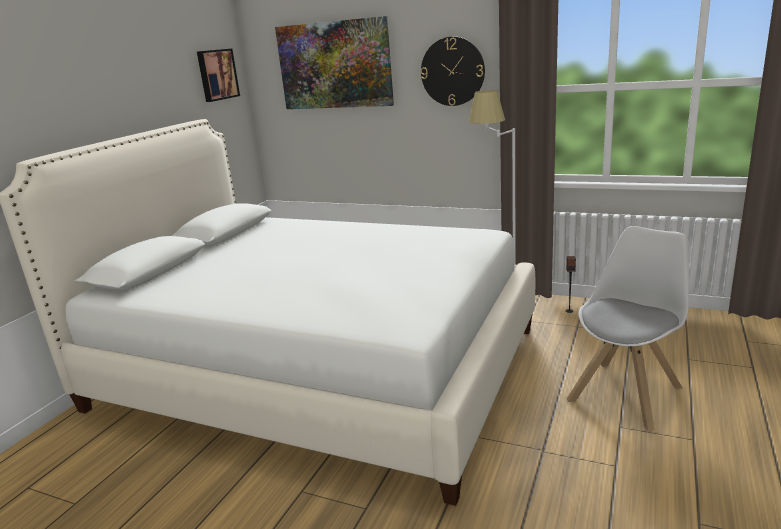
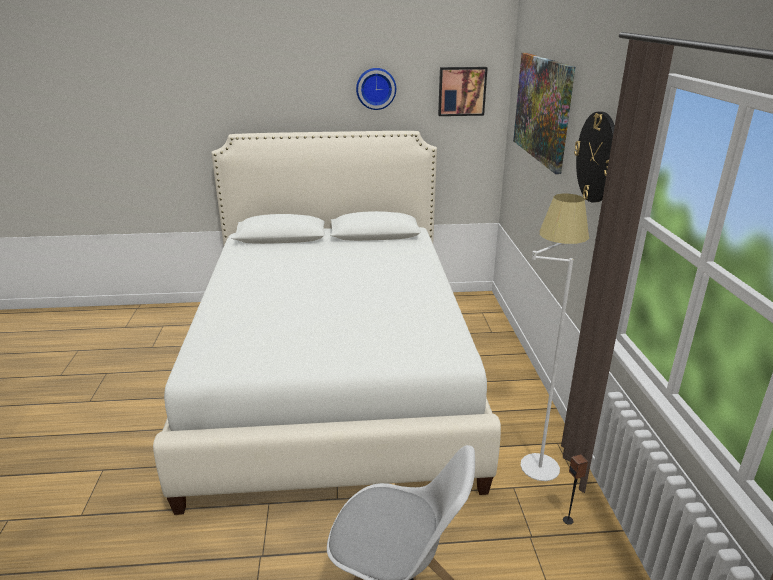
camera: 60 degrees right, 5 degrees up
none -> wall clock [356,68,396,110]

